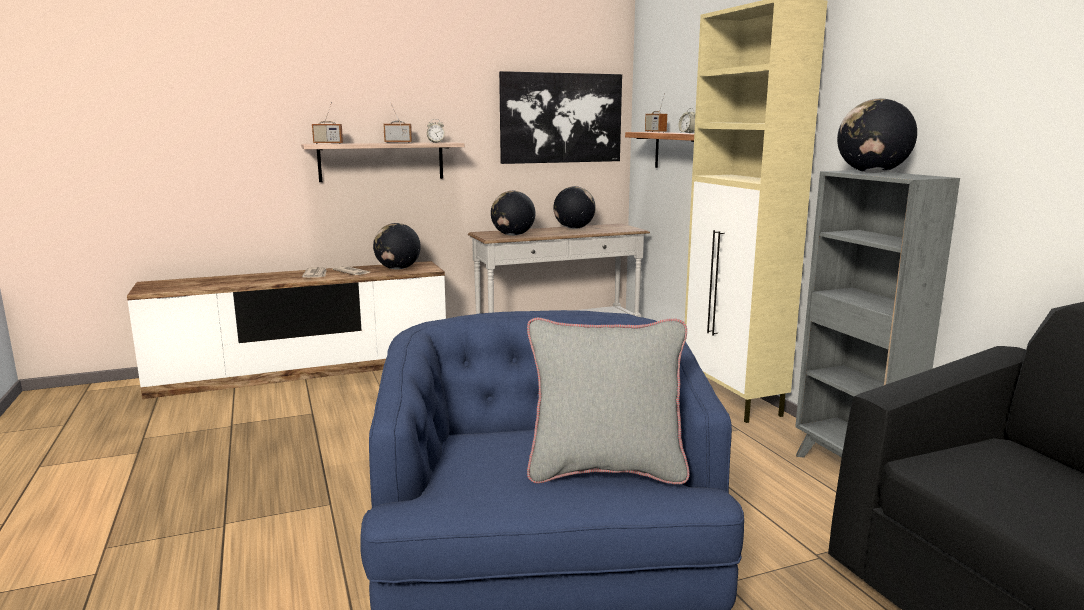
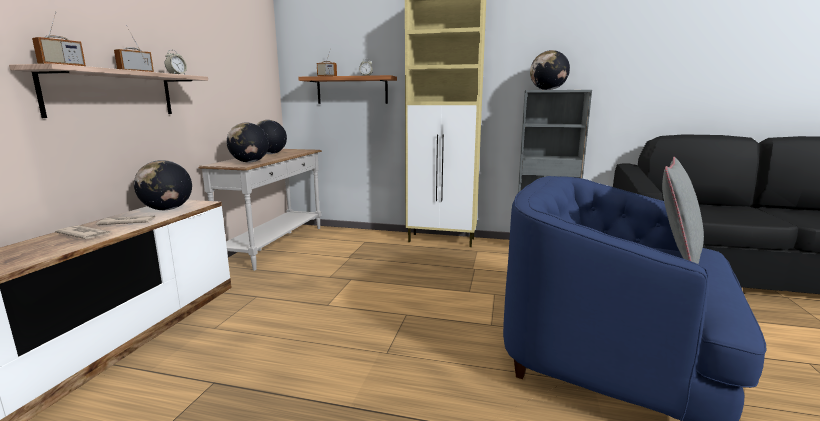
camera: 55 degrees left, 0 degrees up
picture [499,71,622,164] -> none

